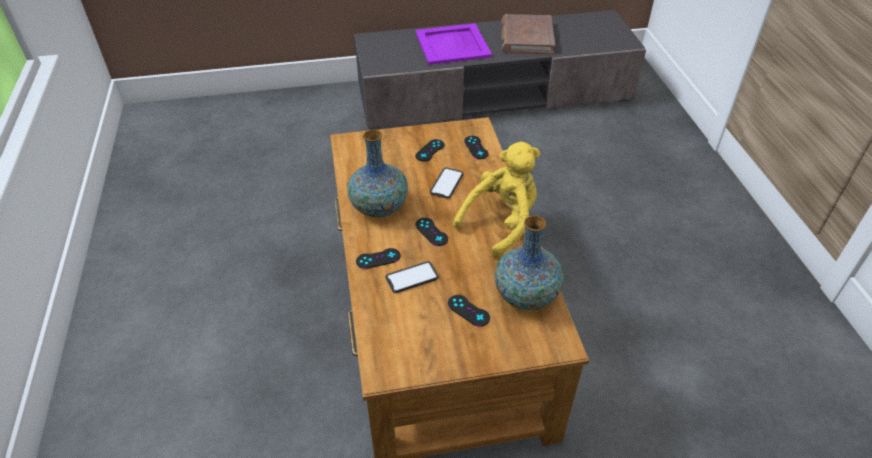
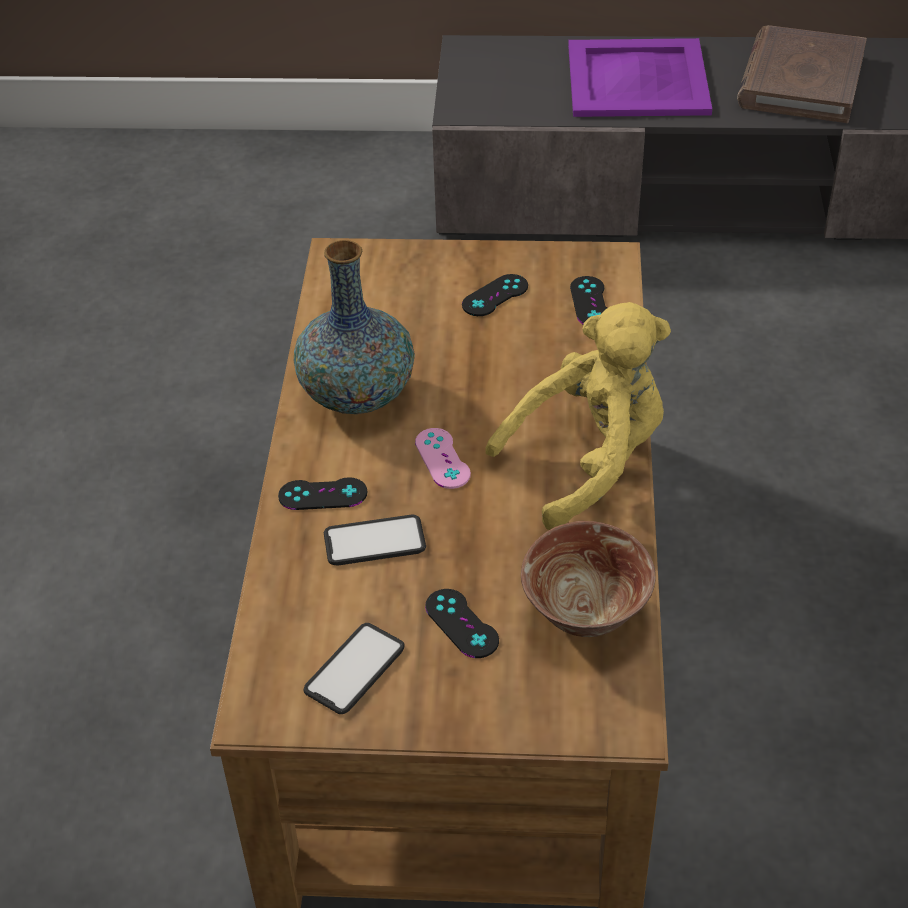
camera: 15 degrees right, 0 degrees up
black game controller [415,218,448,246] -> pink game controller [415,428,471,489]
phone [430,167,463,199] -> phone moved to [303,623,405,714]
vase [494,216,564,310] -> bowl [521,521,656,637]

